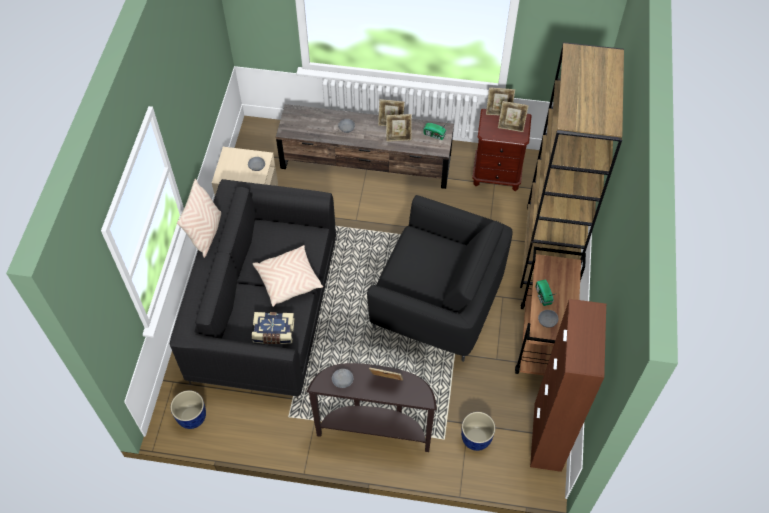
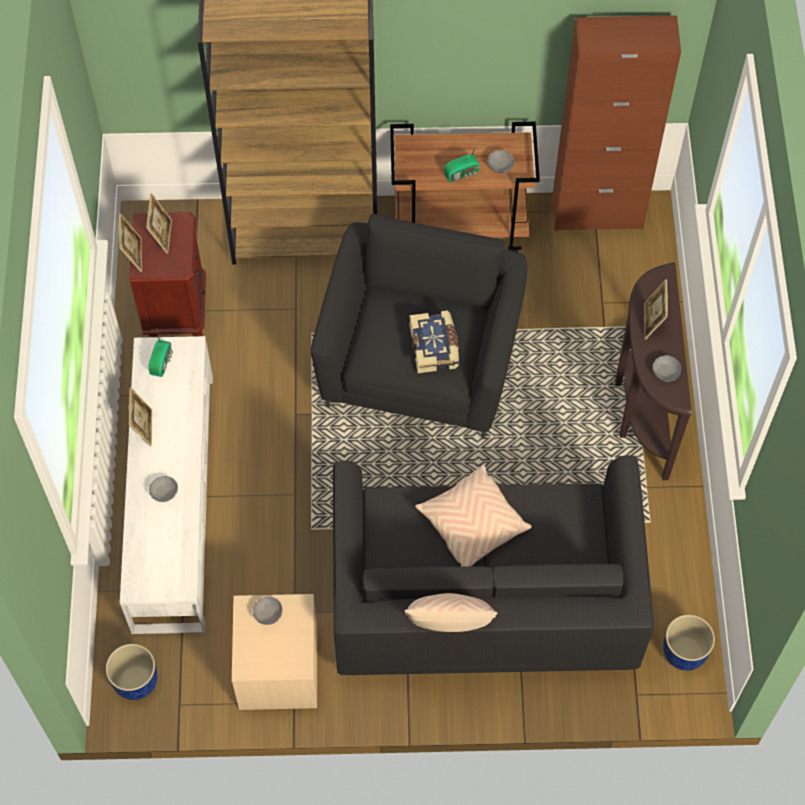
camera: 100 degrees left, 5 degrees up
book [252,312,295,344] -> book moved to [409,311,459,373]
brown tv stand [276,104,454,189] -> white tv stand [120,336,213,634]
picture frame [386,114,412,142] -> none
blue planter [461,412,495,451] -> blue planter moved to [106,644,157,700]

